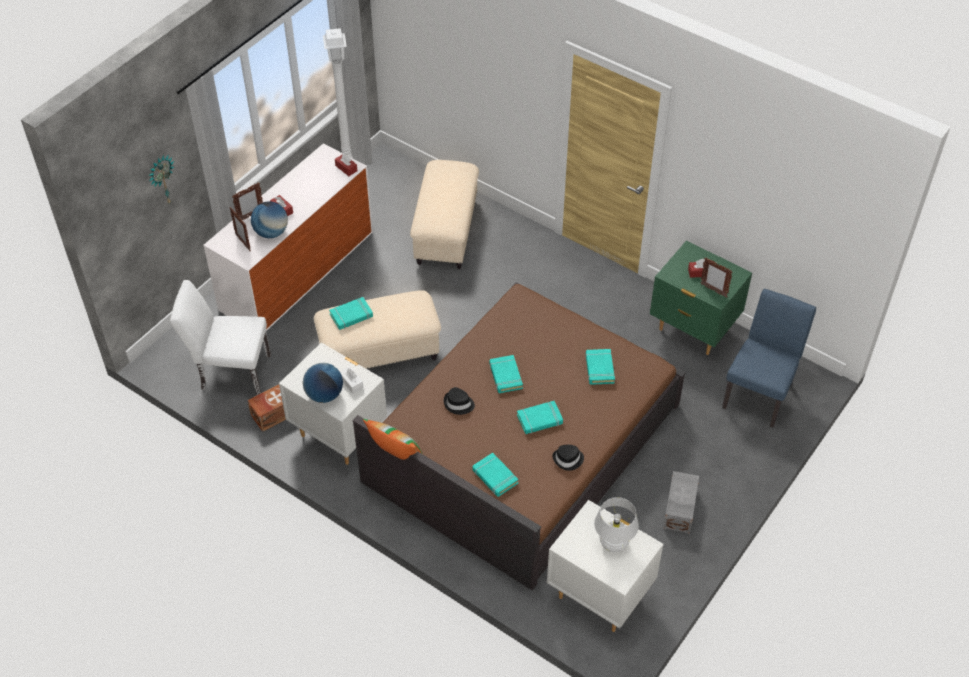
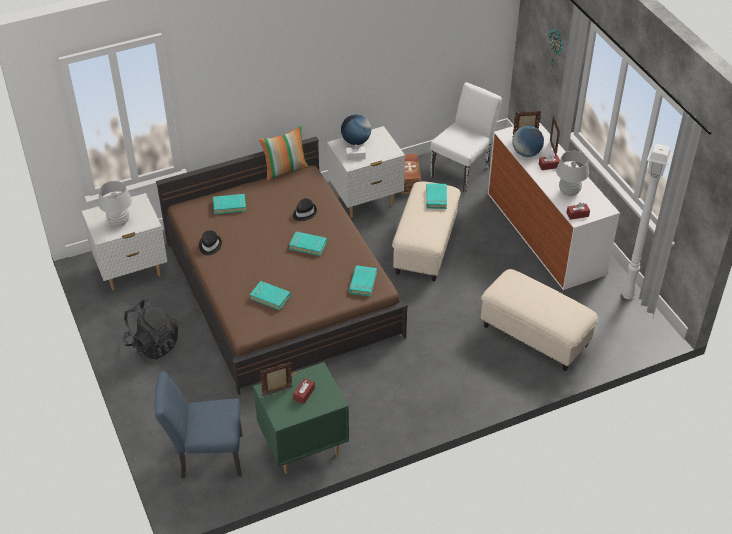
camera: 120 degrees right, 5 degrees down
turquoise book [517,401,563,434] -> turquoise book moved to [349,266,377,296]
grey storage box [663,471,699,534] -> black backpack [123,299,178,360]
blue chair [722,289,816,428] -> blue chair turned 120 degrees clockwise [155,371,242,478]
none -> white table lamp [556,151,589,196]

